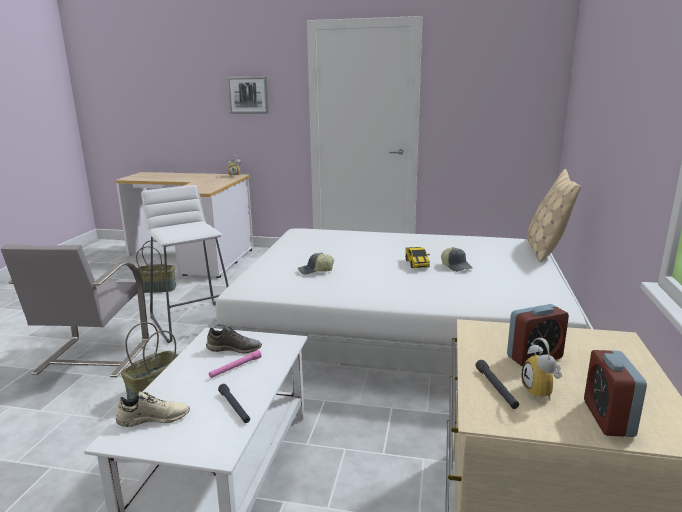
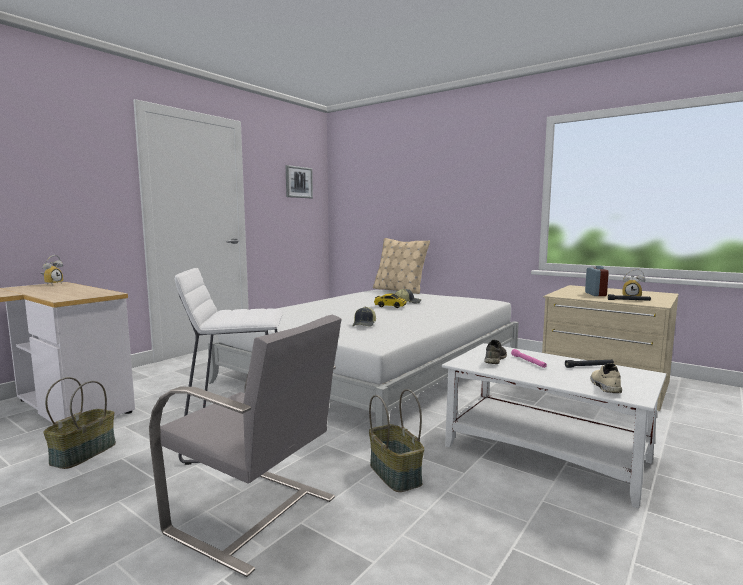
camera: 65 degrees left, 10 degrees down
picture [227,76,269,114] -> picture moved to [286,165,313,198]
alarm clock [584,350,647,437] -> none

